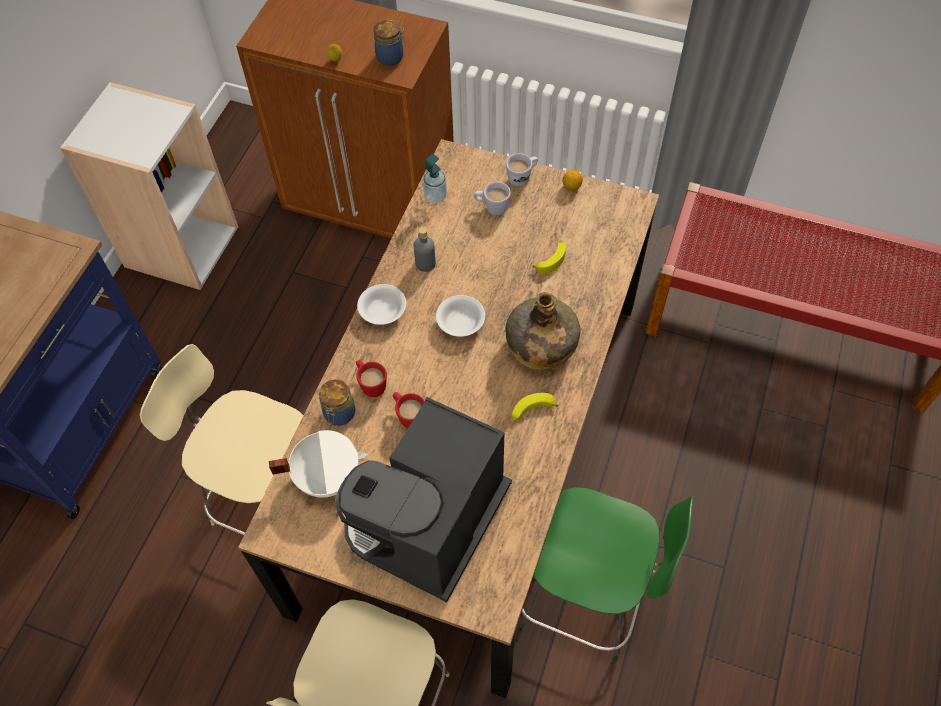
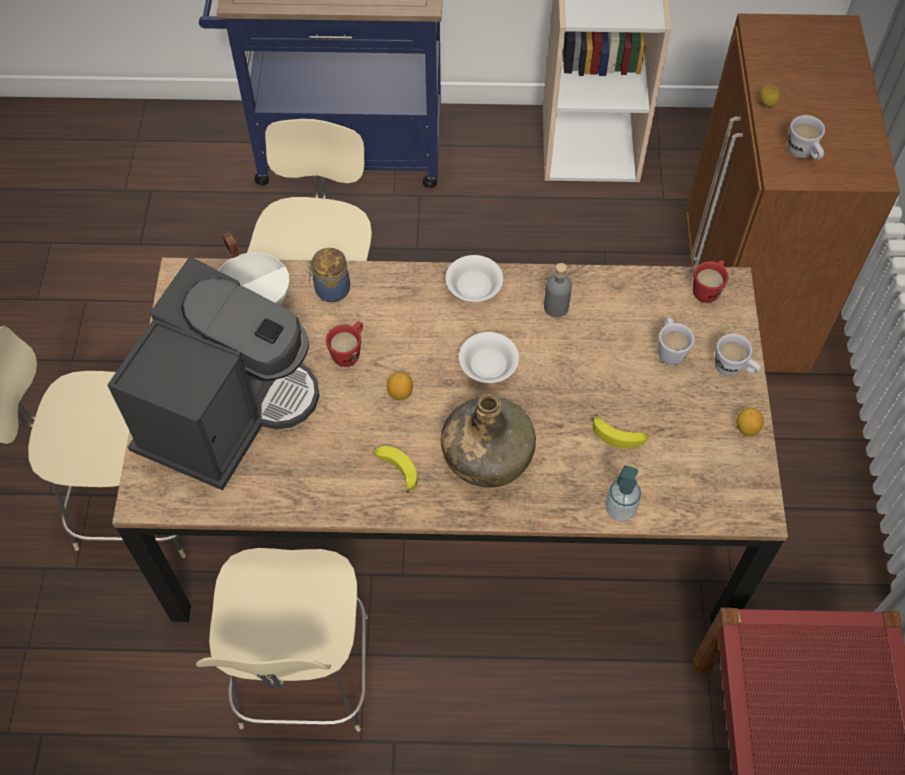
camera: 70 degrees right, 0 degrees up
coffee machine [335,397,512,602] -> coffee machine turned 105 degrees clockwise [107,257,319,490]
red mug [356,360,387,397] -> red mug moved to [693,260,729,303]
jar [374,20,406,66] -> white mug [787,115,825,160]
soap dispenser [423,154,447,203] -> soap dispenser moved to [605,466,642,521]
green chair [520,487,694,661] -> beige chair [196,548,368,732]
none -> lemon [387,372,413,400]

